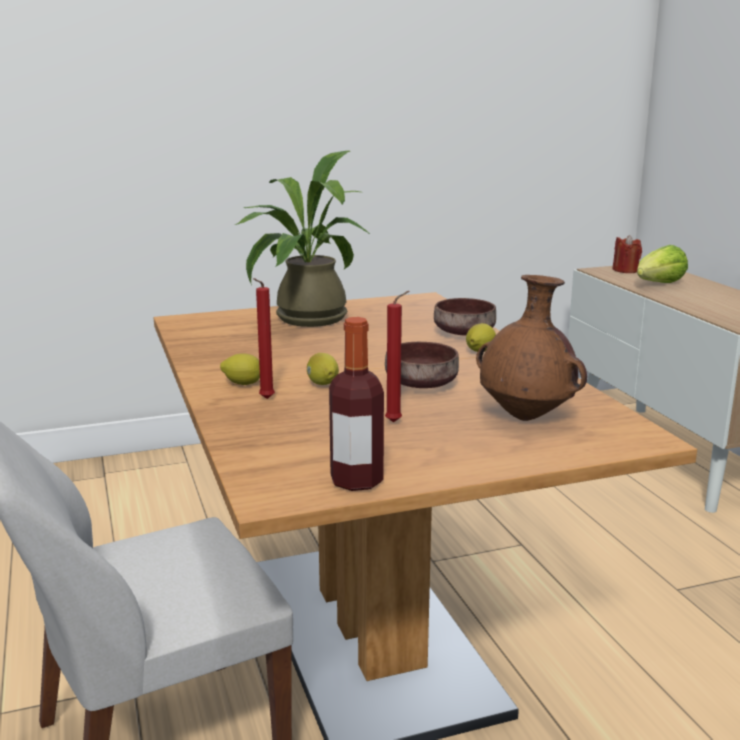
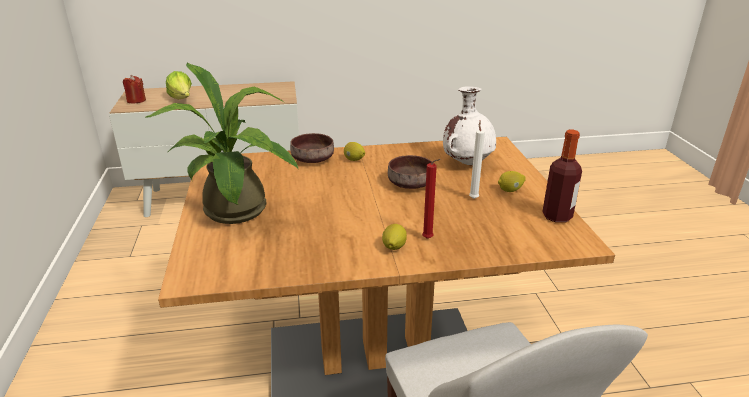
camera: 80 degrees left, 10 degrees up
lemon [307,353,339,385] -> lemon moved to [498,171,526,192]
red candle [385,291,409,422] -> white candle [469,120,485,199]
brown vase [476,275,587,421] -> white vase [443,86,496,165]

